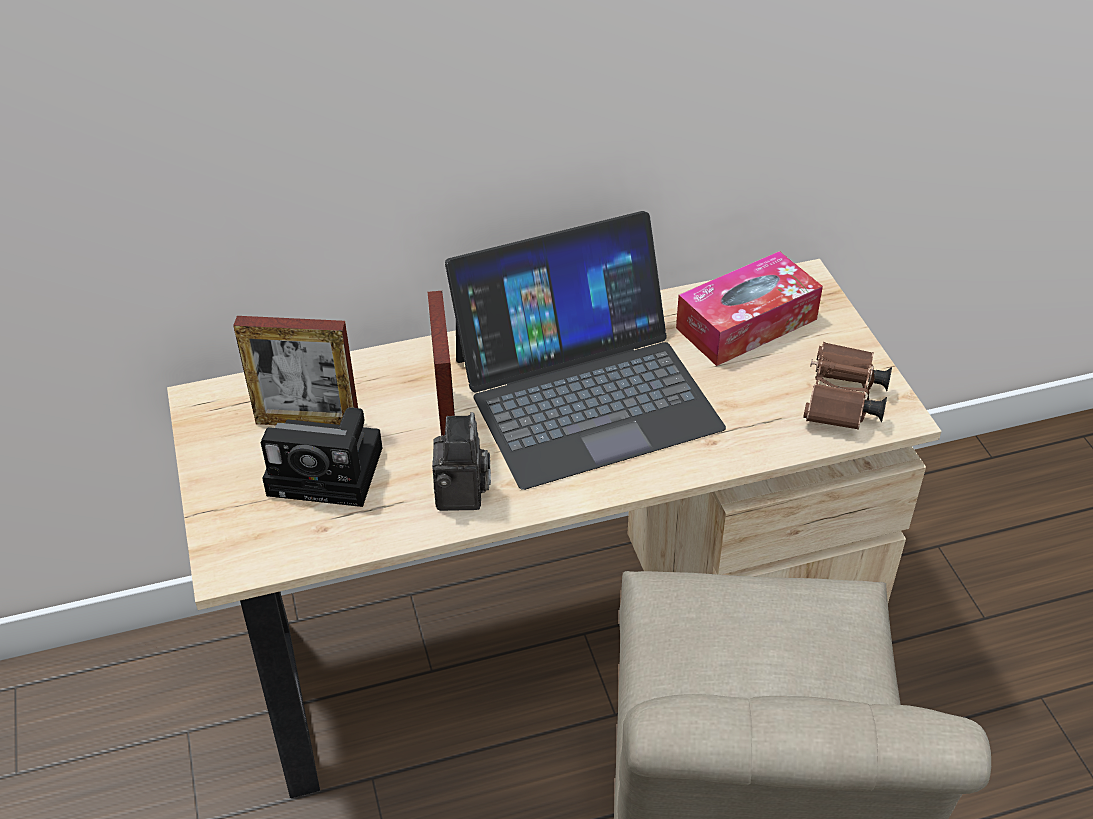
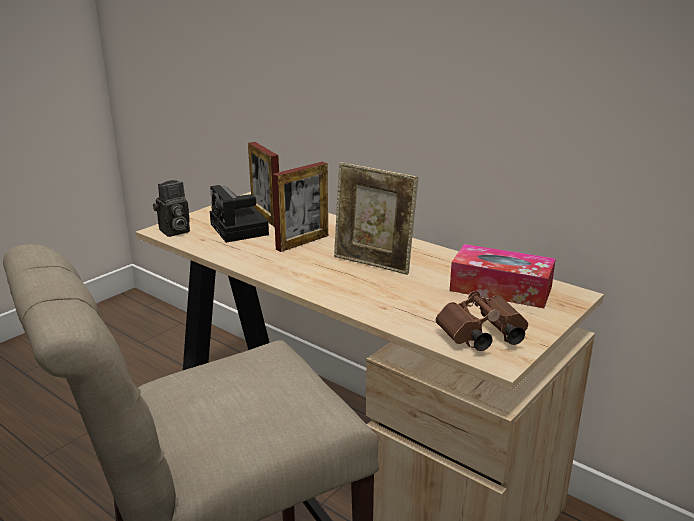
camera: 55 degrees right, 20 degrees down
camera [432,412,491,511] -> camera moved to [153,180,190,237]
laptop [445,211,726,490] -> picture frame [334,162,418,275]

